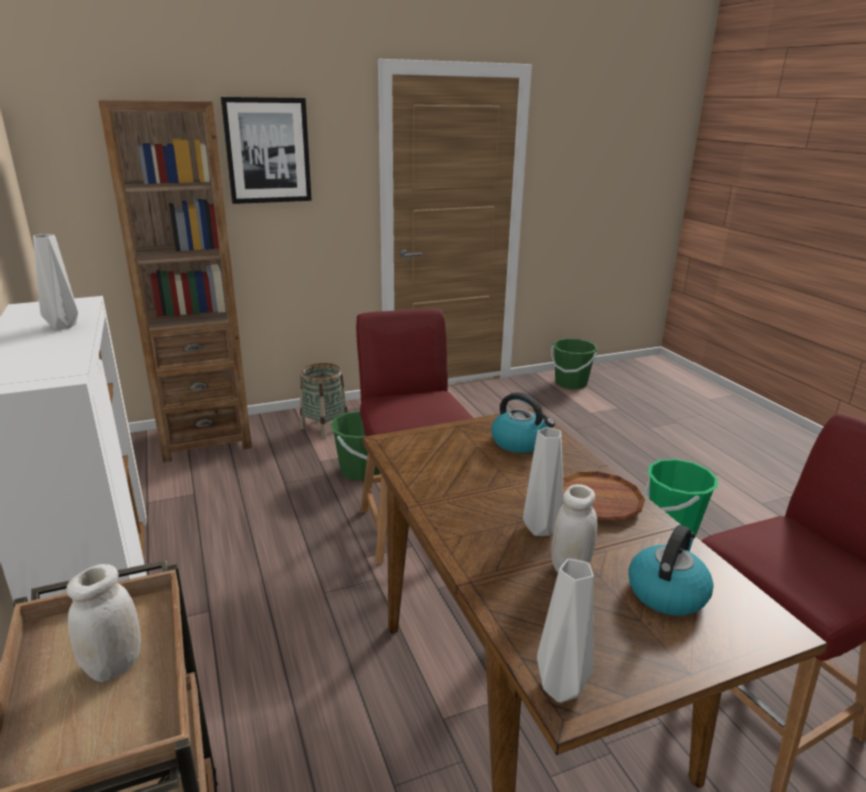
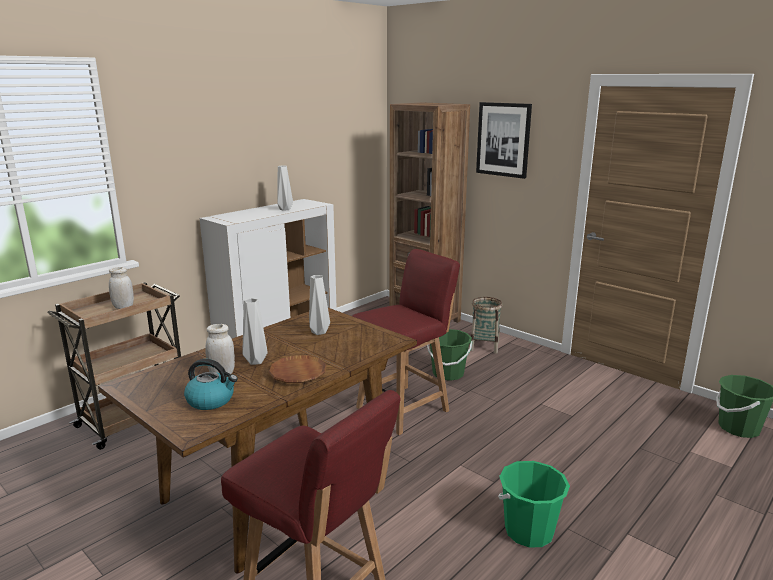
camera: 65 degrees right, 5 degrees down
kettle [491,392,555,453] -> none
grey vase [537,559,594,703] -> grey vase moved to [309,275,330,335]

